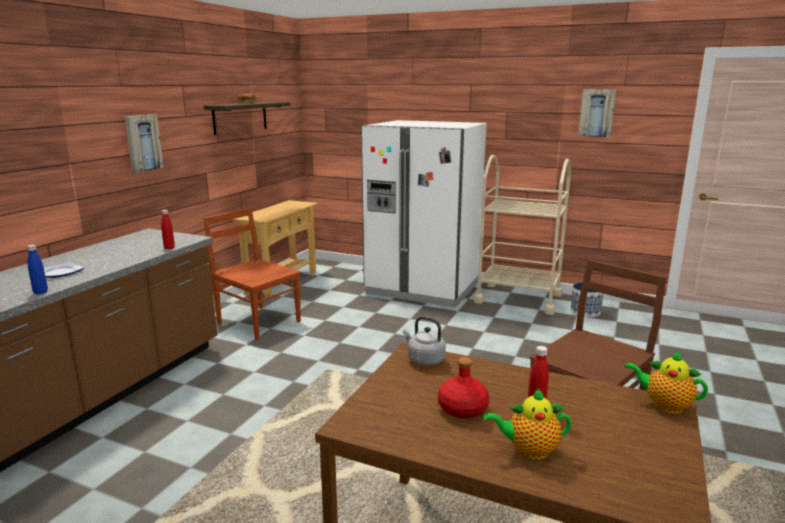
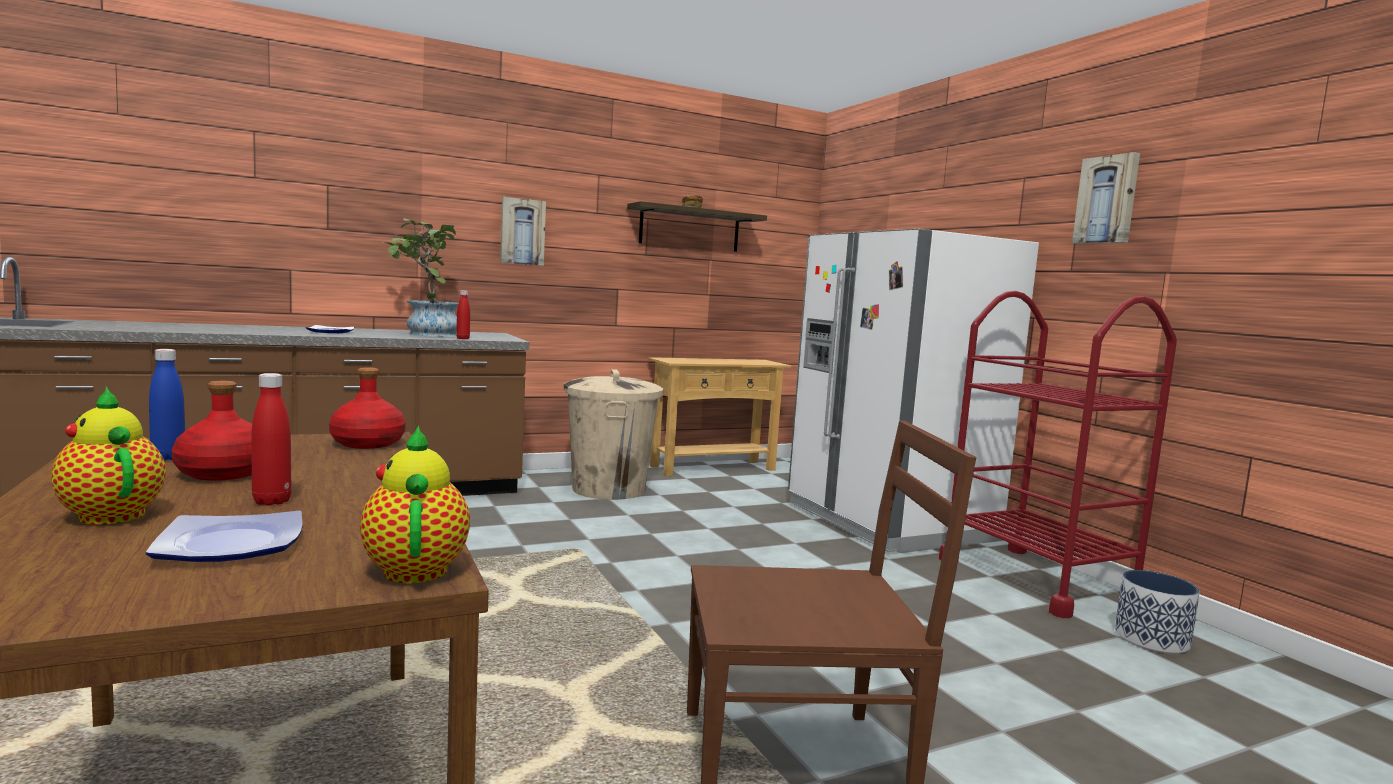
camera: 40 degrees right, 10 degrees down
blue bottle [27,245,48,294] -> blue bottle moved to [149,349,185,460]
brown chair [204,208,301,340] -> beige trash can [564,369,663,500]
grey kettle [403,316,446,366] -> red bottle [329,367,406,449]
beige cart [474,155,571,315] -> red cart [939,291,1177,618]
picture [579,89,616,137] -> picture moved to [1072,152,1140,244]
none -> plate [146,511,303,562]
none -> potted plant [381,218,459,337]

